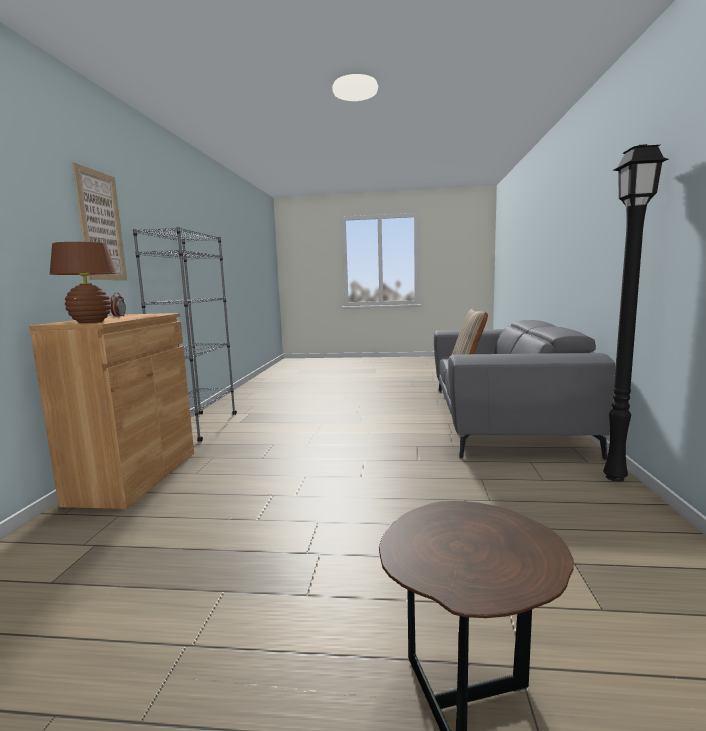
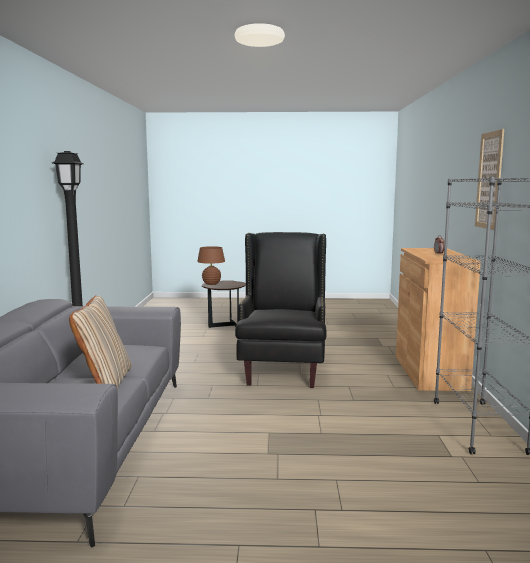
camera: 175 degrees right, 0 degrees up
brown table lamp [50,242,117,323] -> brown table lamp moved to [197,246,225,285]
none -> black armchair [235,232,327,388]

